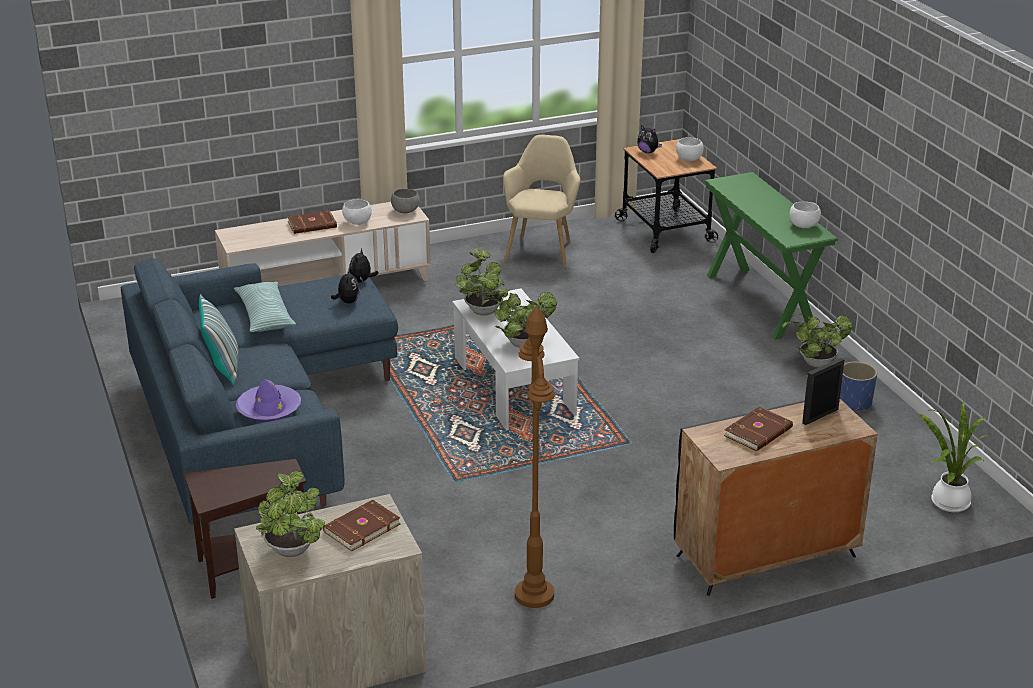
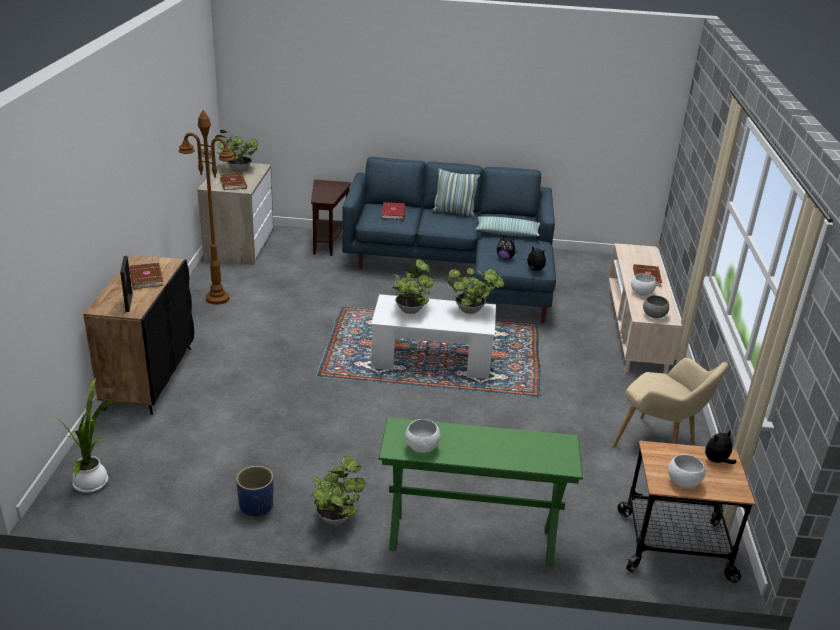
camera: 115 degrees right, 0 degrees up
purple hat [236,379,301,422] -> red book [382,202,405,220]

